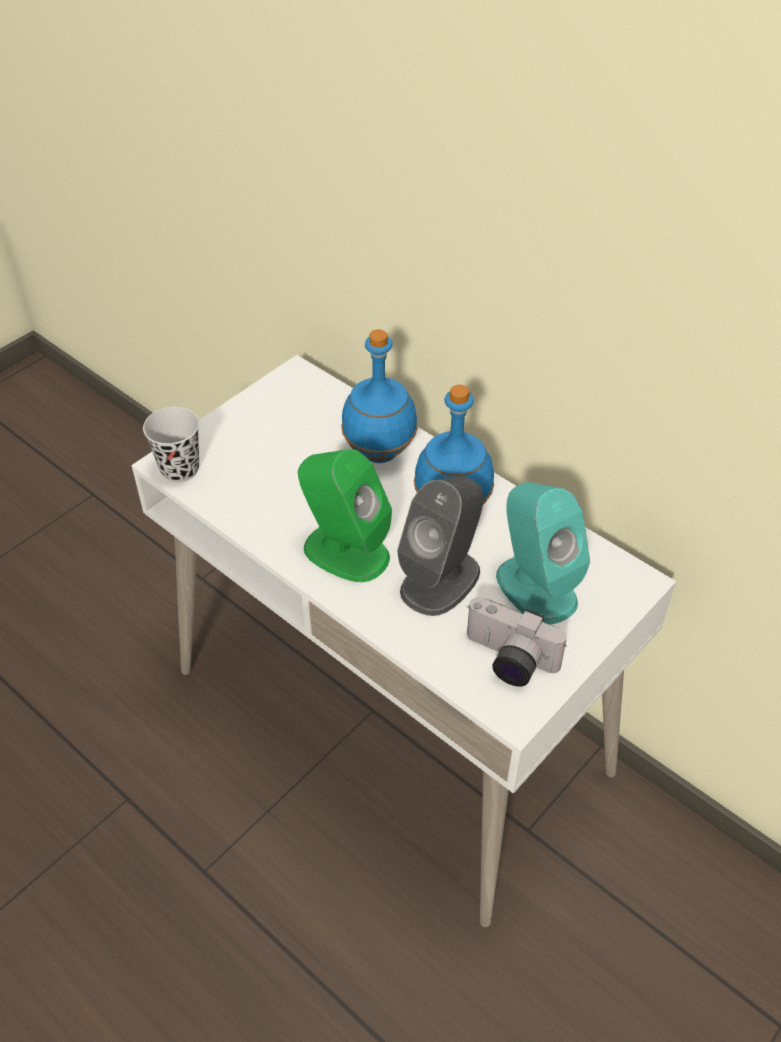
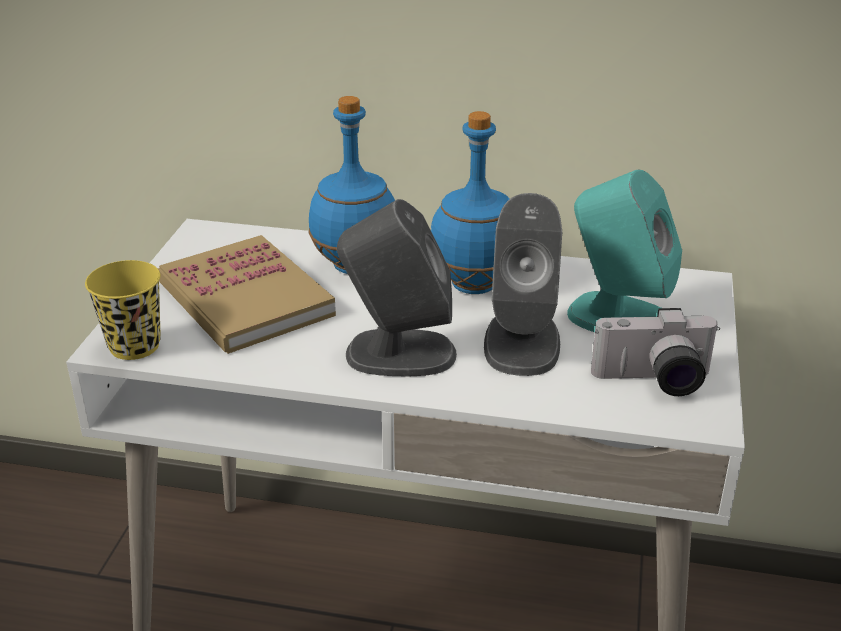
camera: 30 degrees left, 15 degrees down
black cup [143,407,199,482] -> yellow cup [85,260,161,360]
green speaker [298,449,392,582] -> grey speaker [337,199,457,376]
none -> book [158,235,336,354]

